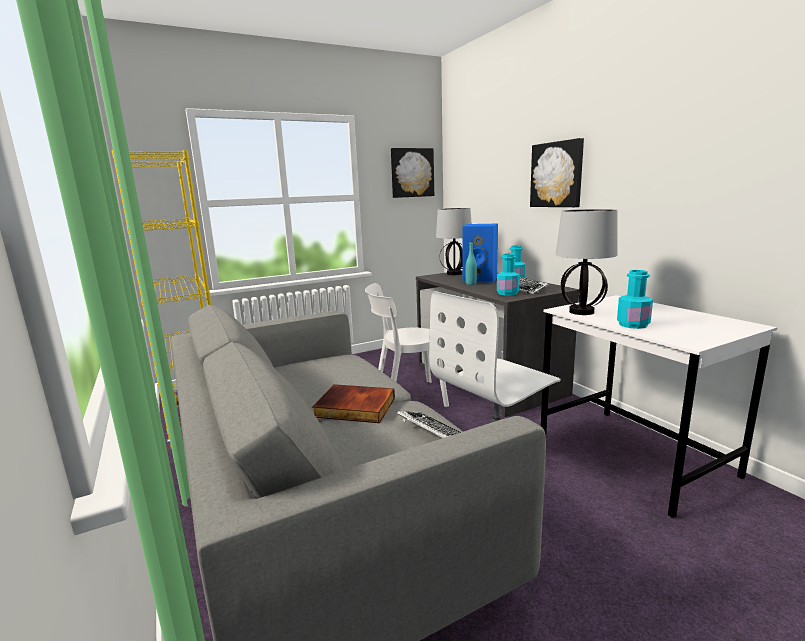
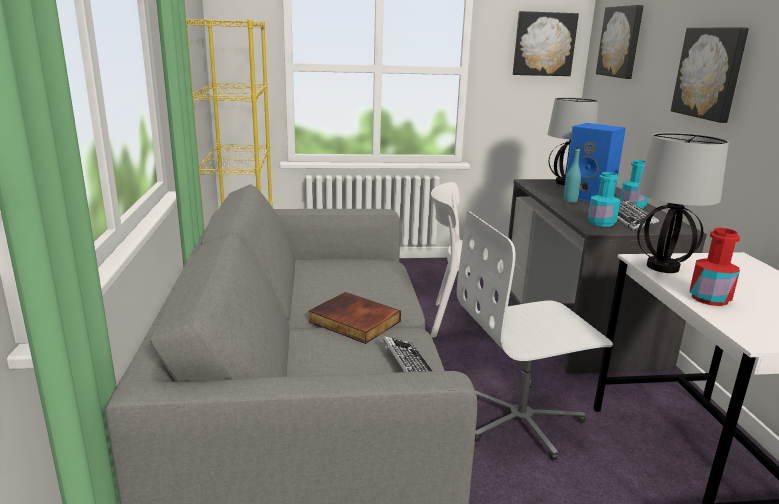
camera: 20 degrees right, 5 degrees up
turquoise bottle [617,270,653,329] -> red bottle [690,228,740,306]
none -> picture [596,5,644,79]

